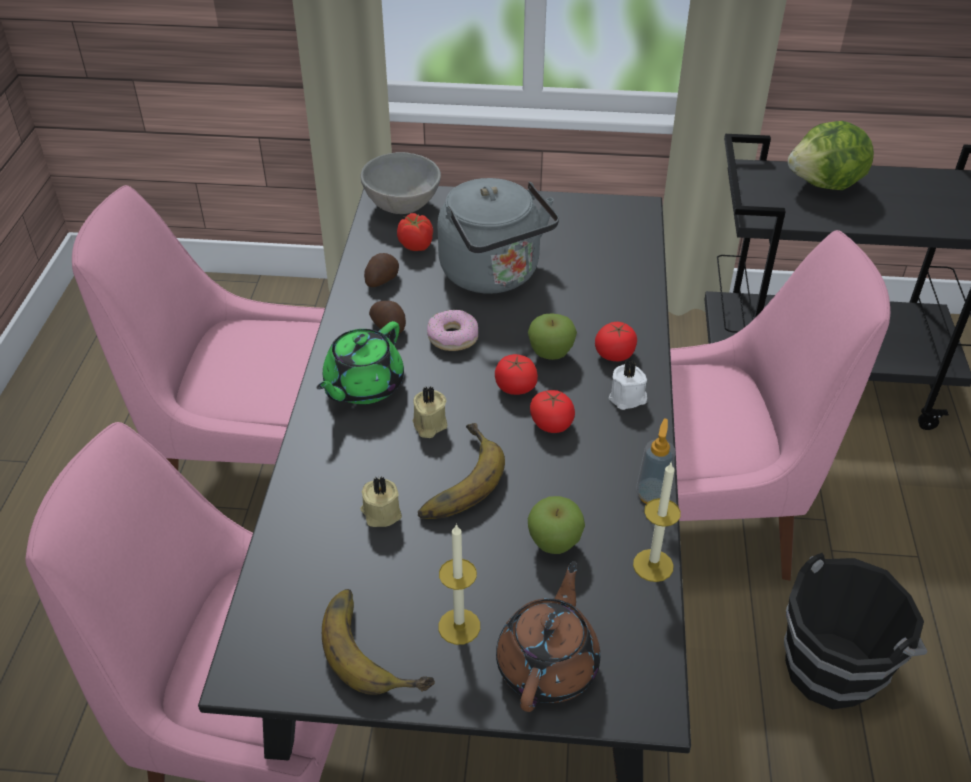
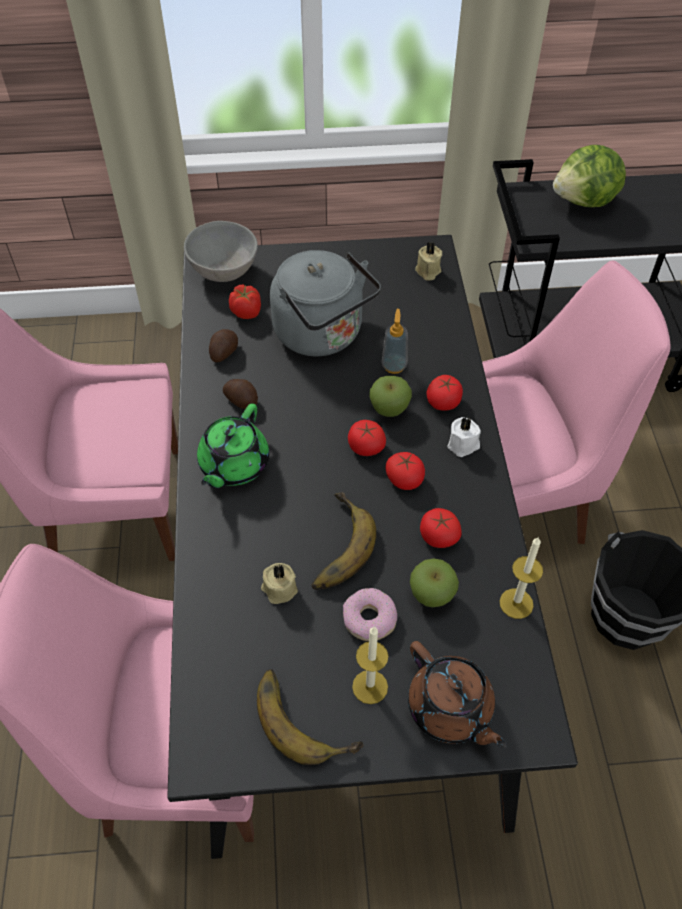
camera: 10 degrees left, 10 degrees up
beige candle [413,386,447,438] -> beige candle moved to [415,242,442,280]
donut [427,310,478,351] -> donut moved to [343,588,397,641]
brown teapot [496,561,600,712] -> brown teapot turned 135 degrees clockwise [408,641,507,748]
soap dispenser [636,418,675,504] -> soap dispenser moved to [382,309,408,374]
none -> tomato [420,508,462,548]

